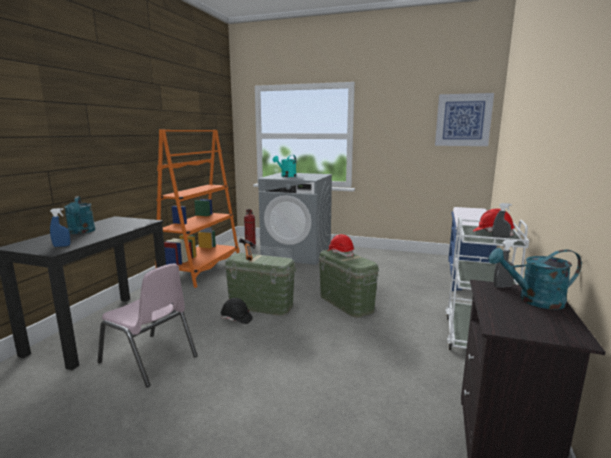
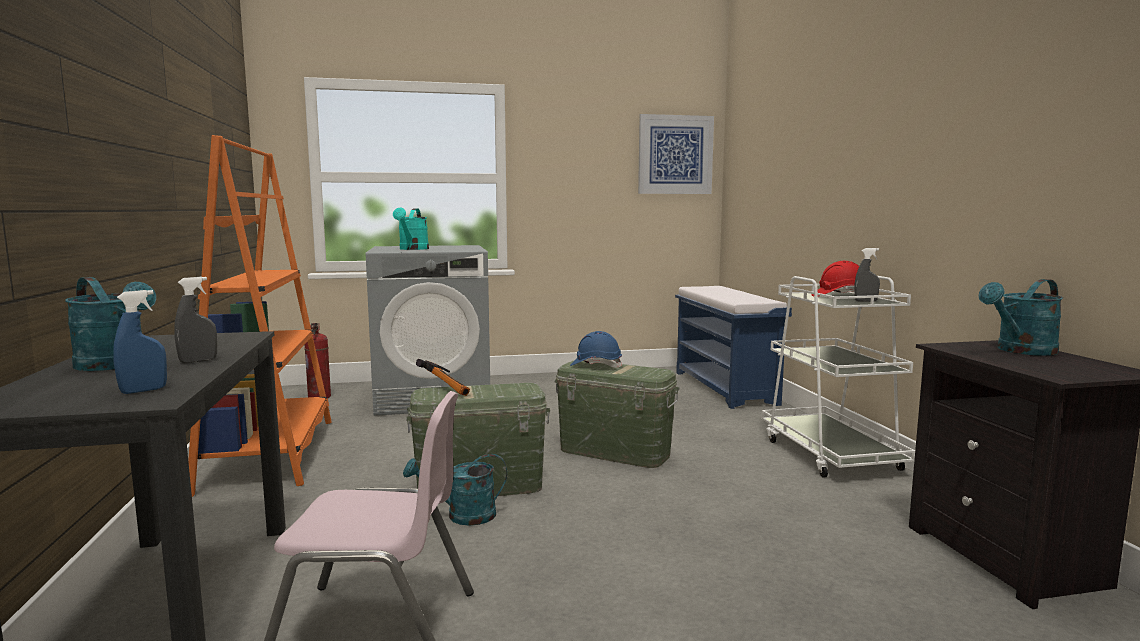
camera: 30 degrees left, 5 degrees down
black hard hat [221,298,253,324] -> turquoise watering can [403,454,507,526]
red hard hat [327,234,354,257] -> blue hard hat [570,331,623,368]
grey spray bottle [494,240,517,288] -> grey spray bottle moved to [174,277,217,363]

